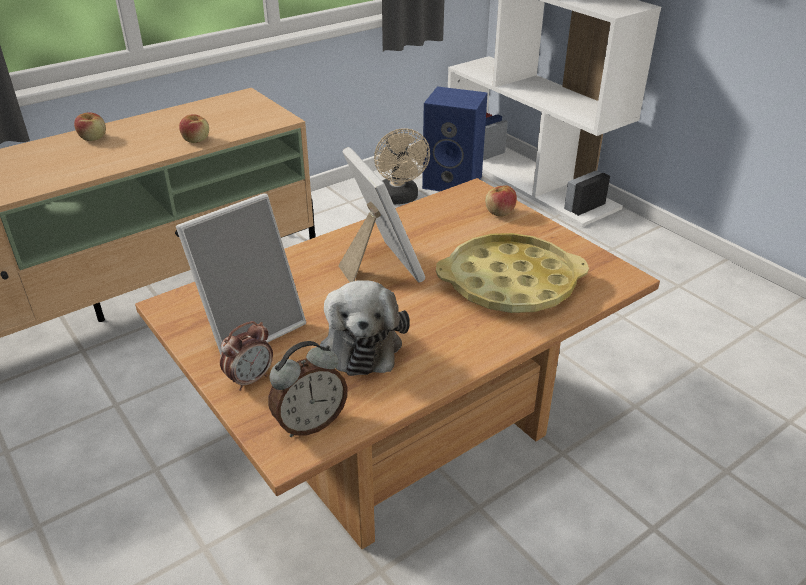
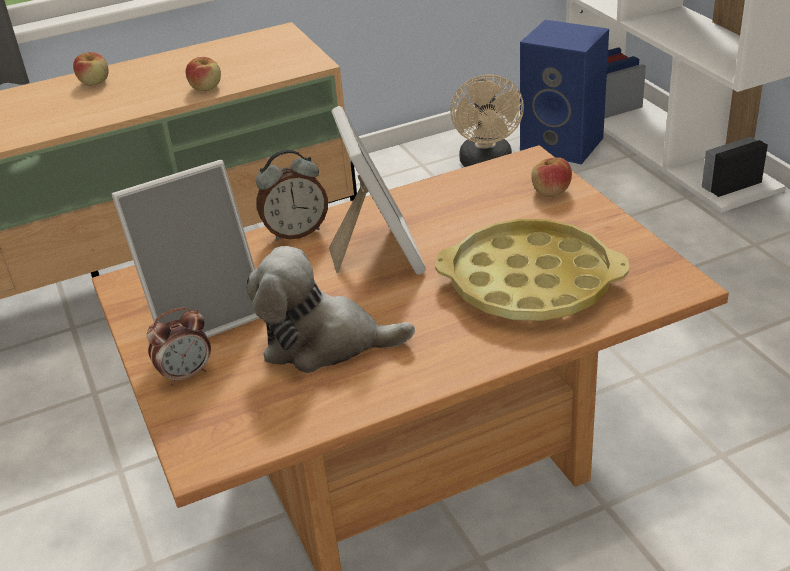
camera: 15 degrees right, 0 degrees up
alarm clock [269,341,348,437] -> alarm clock moved to [256,149,328,241]
plush toy [320,280,410,376] -> plush toy turned 90 degrees clockwise [246,246,415,373]

